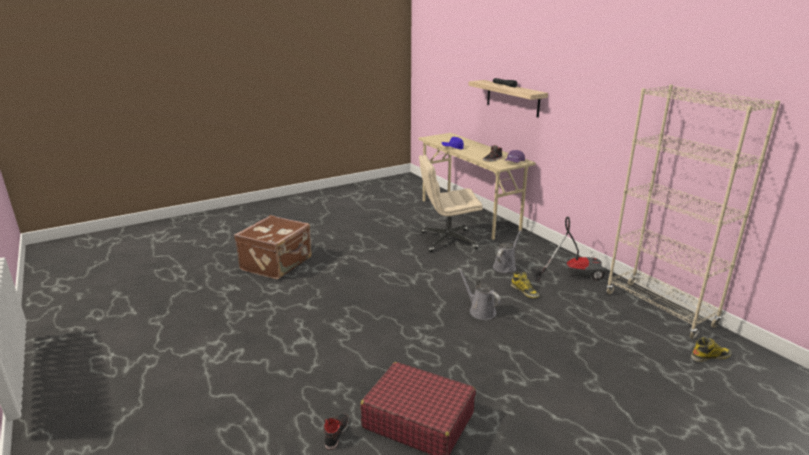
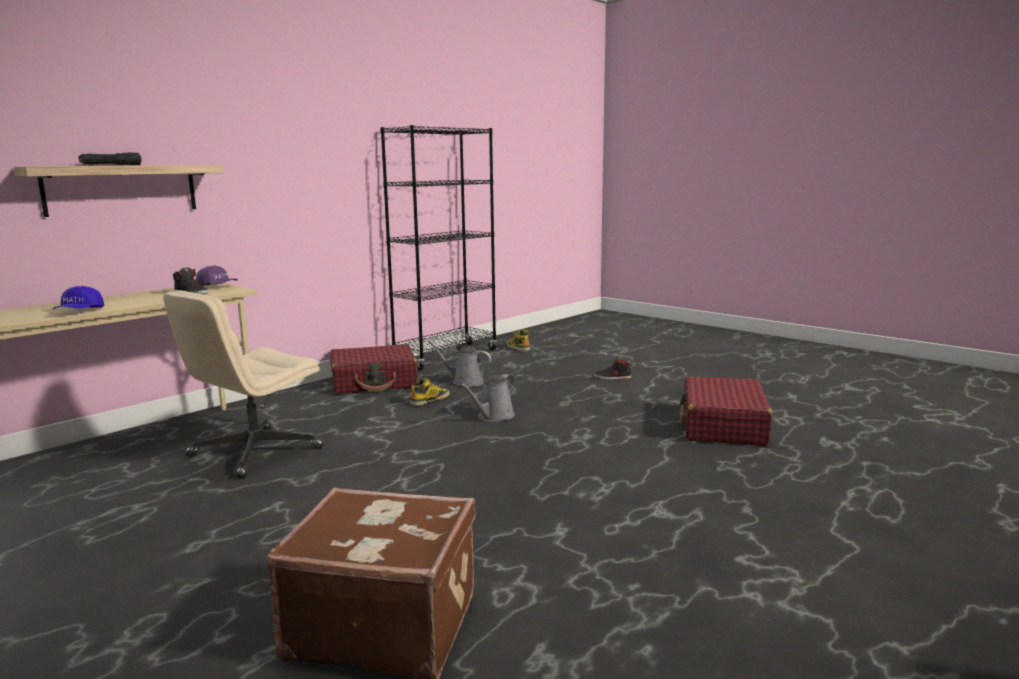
camera: 105 degrees left, 10 degrees down
black shoe [324,413,349,450] -> black shoe moved to [594,358,631,380]
beige office chair [419,155,483,252] -> beige office chair turned 60 degrees clockwise [163,290,324,479]
grey watering can [493,230,522,273] -> grey watering can moved to [427,340,491,387]
vacuum cleaner [531,216,606,281] -> red suitcase [330,344,418,394]
beige bookcase [606,85,780,339] -> black bookcase [380,125,497,370]

